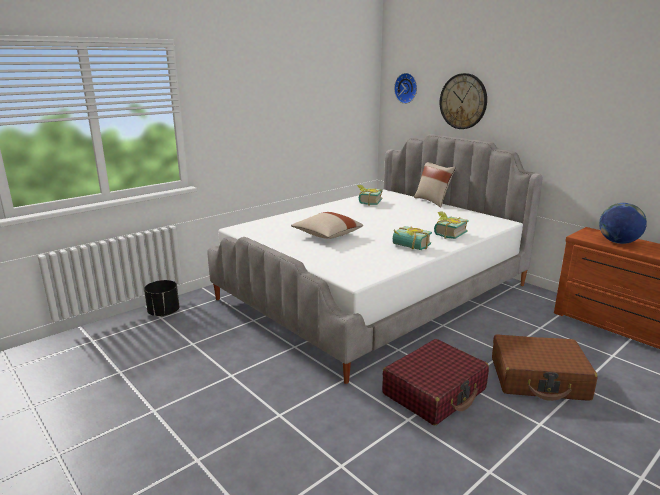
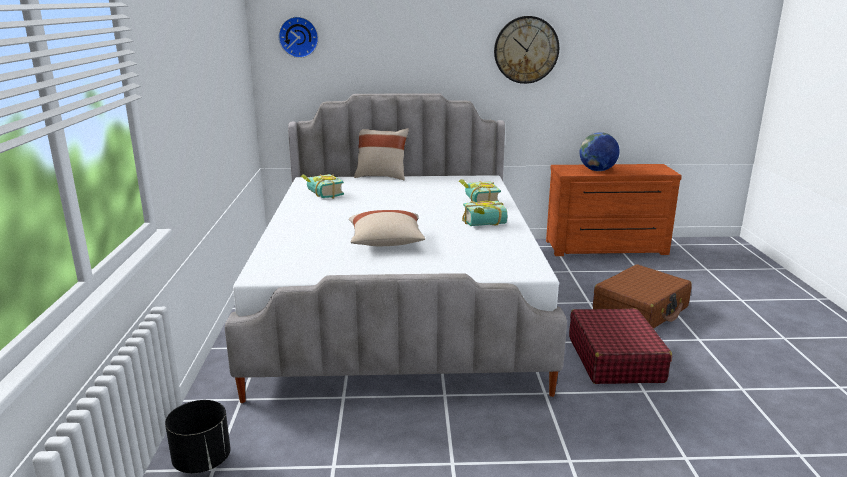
camera: 50 degrees left, 0 degrees up
wall clock [440,73,487,129] -> wall clock moved to [494,16,559,84]

